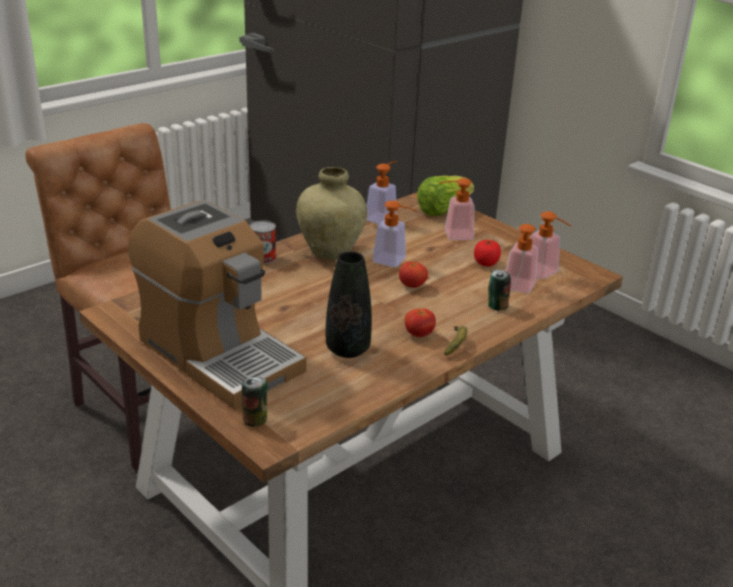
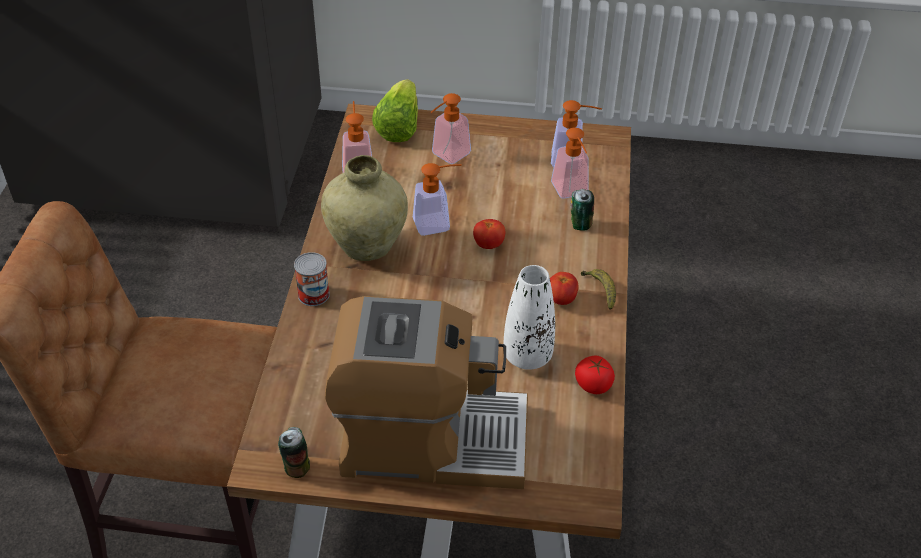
camera: 40 degrees left, 15 degrees up
can [242,377,268,427] -> can moved to [278,427,310,478]
black vase [326,252,372,358] -> white vase [503,265,555,370]
tomato [474,240,501,267] -> tomato moved to [575,356,615,394]

